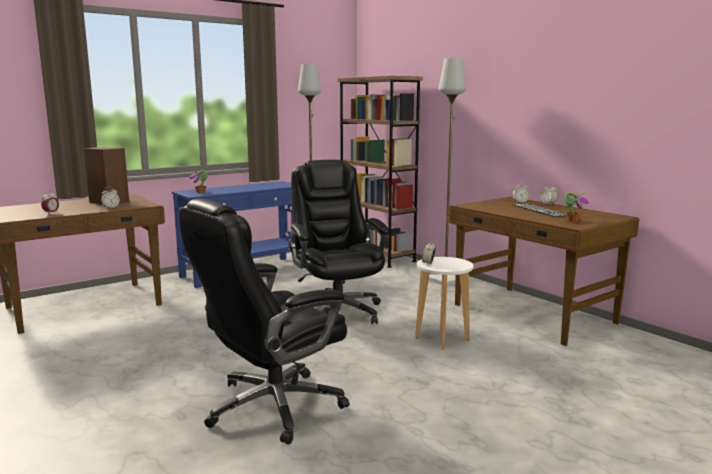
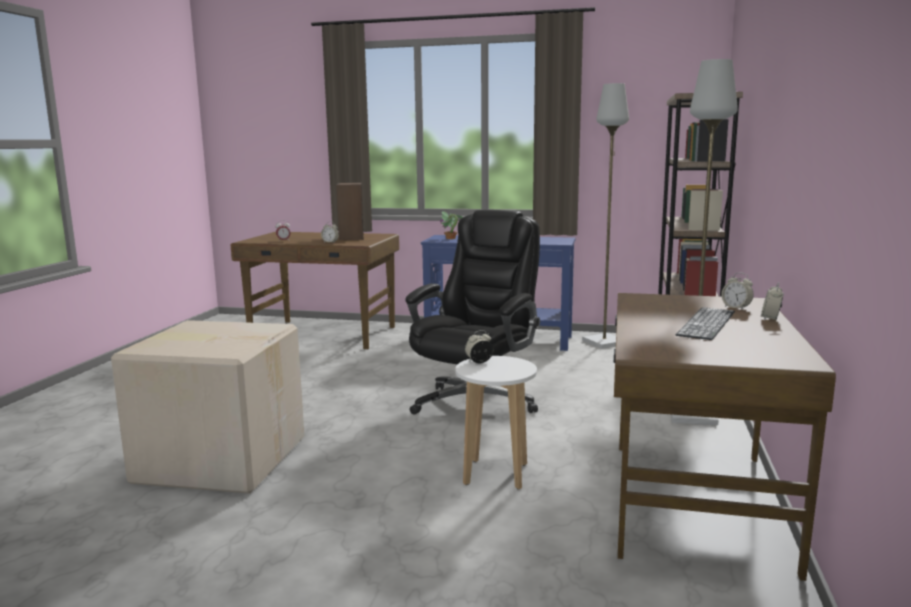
camera: 50 degrees right, 0 degrees up
black office chair [179,198,349,445] -> cardboard box [111,320,305,494]
potted plant [564,190,589,222] -> none

